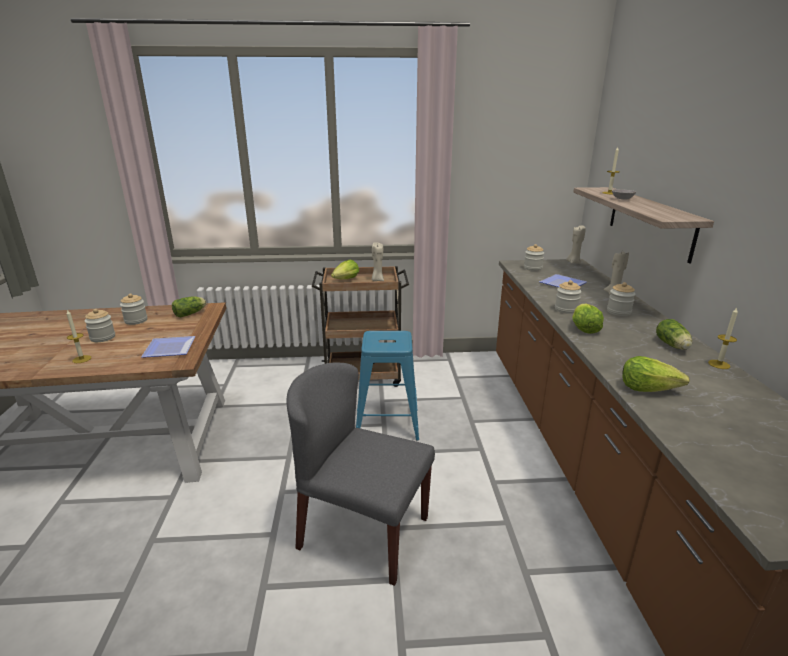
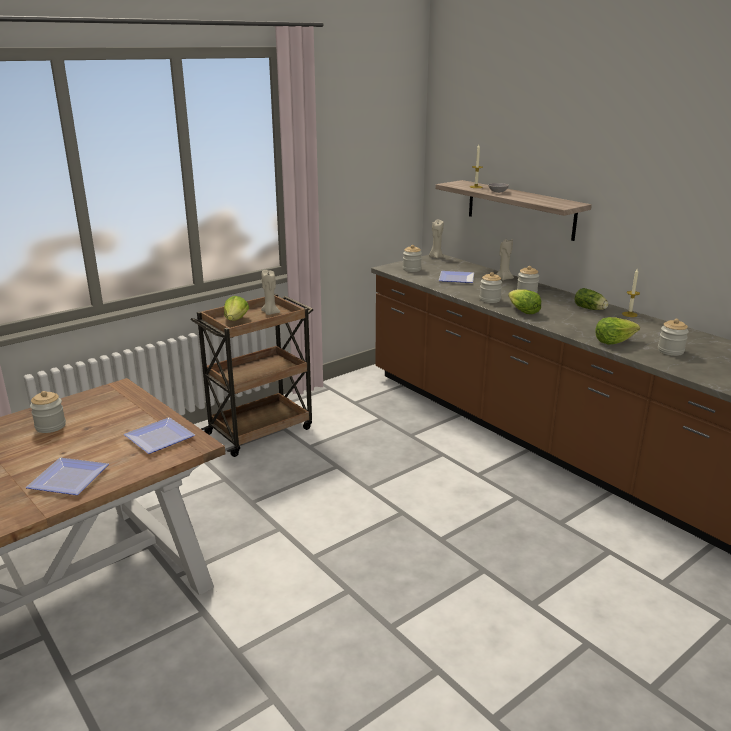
camera: 35 degrees left, 0 degrees up
candle [66,310,91,363] -> plate [26,458,109,495]
jar [84,309,115,342] -> jar moved to [658,319,689,356]
lettuce [172,296,207,317] -> none
grey chair [286,363,435,586] -> none
blue stool [356,331,419,441] -> none

